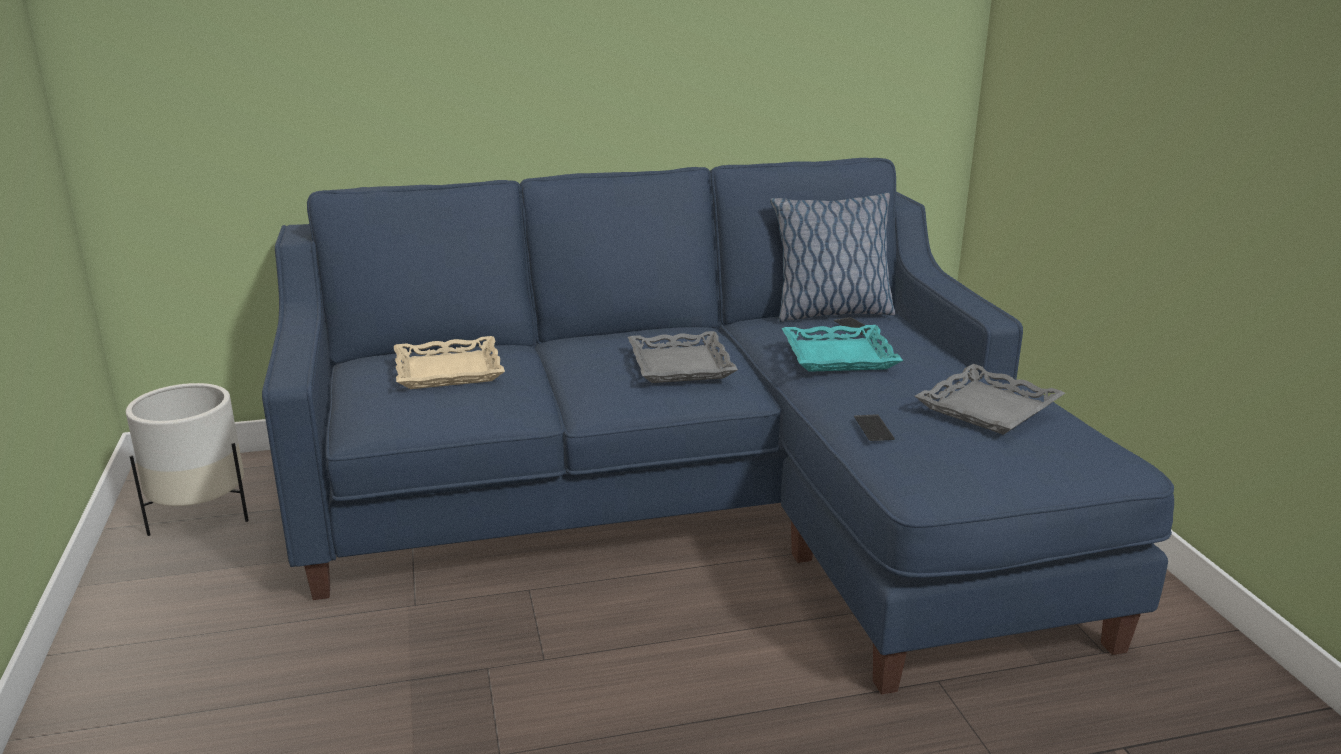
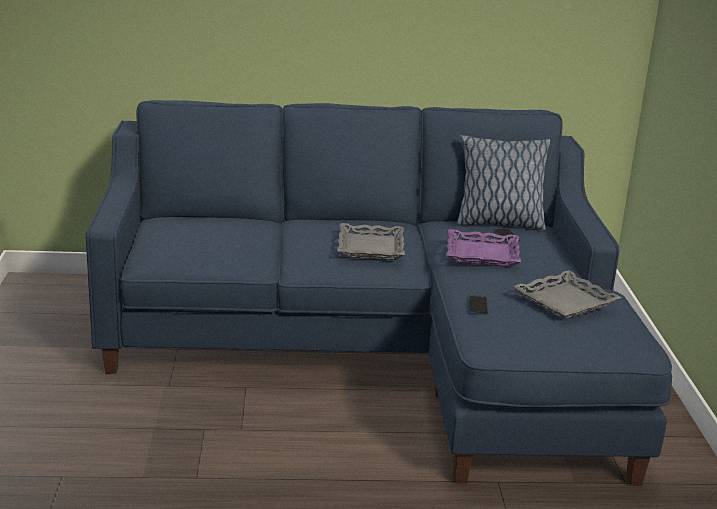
camera: 10 degrees right, 0 degrees up
white planter [126,383,249,536] -> none
beige tray [394,336,505,389] -> none
turquoise tray [782,325,903,372] -> purple tray [446,229,521,267]

